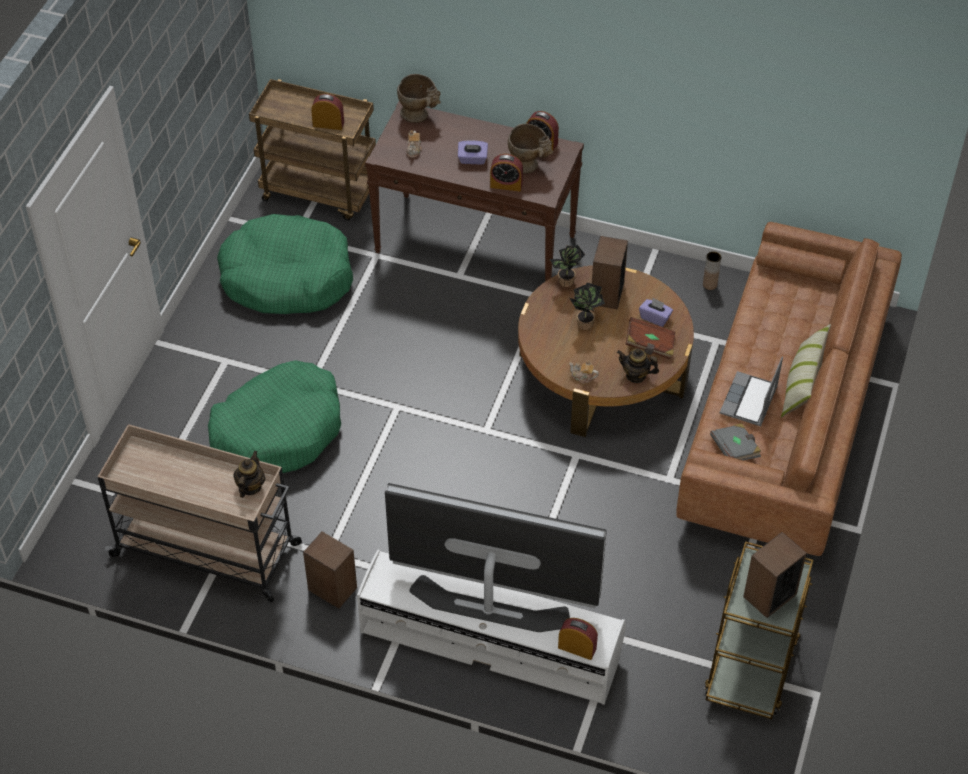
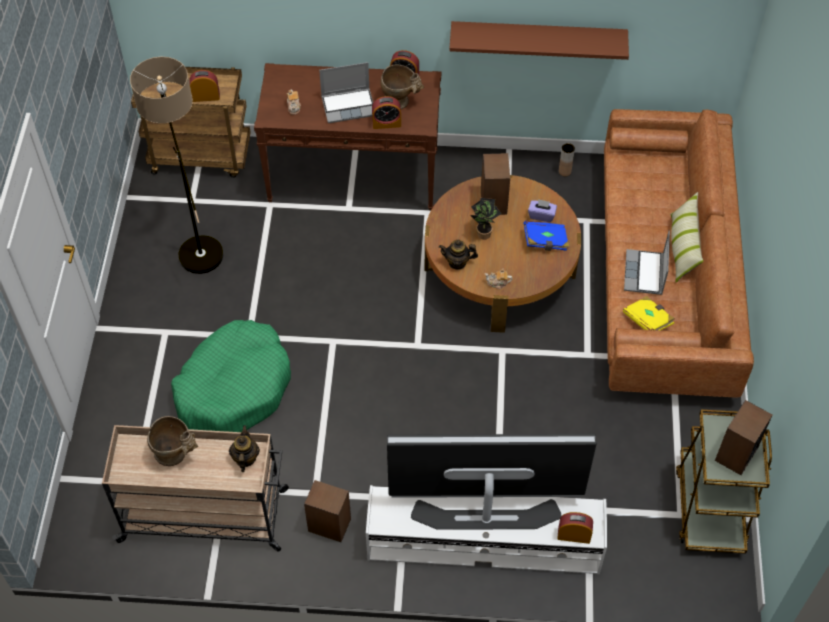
camera: 15 degrees left, 5 degrees up
green dog bed [217,214,353,314] -> floor lamp [130,57,223,274]
beige vase [397,74,441,123] -> beige vase moved to [147,416,198,466]
purple tissue box [458,140,488,164] -> laptop [319,62,373,123]
potted plant [550,244,585,287] -> none
teapot [617,348,659,383] -> teapot moved to [439,240,478,270]
brown book [626,317,675,359] -> blue book [523,220,569,251]
grey book [710,423,761,460] -> yellow book [623,296,674,330]
none -> brown shelf [449,21,629,60]

